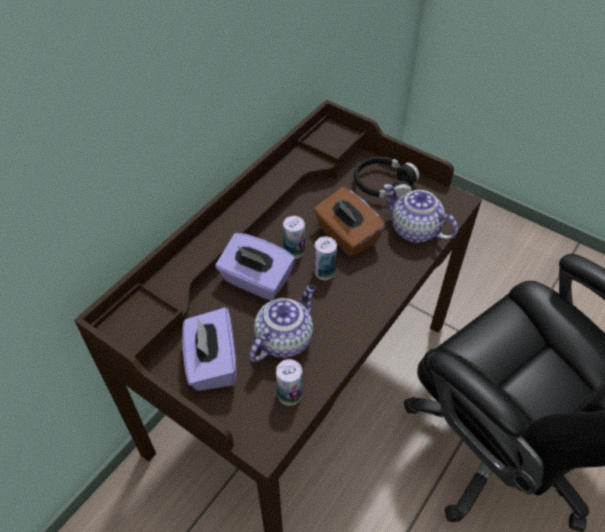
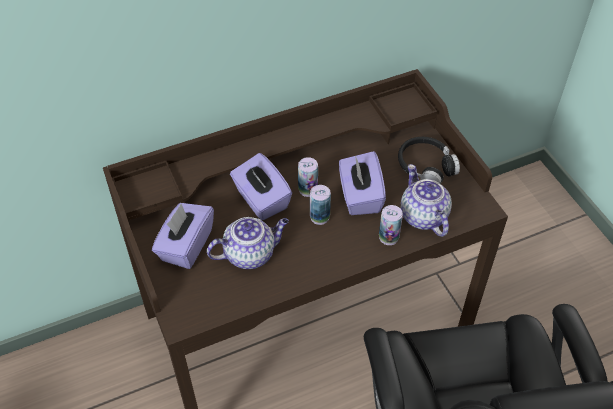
camera: 30 degrees right, 0 degrees up
can [276,359,303,406] -> can moved to [379,205,403,245]
brown tissue box [314,187,385,257] -> purple tissue box [339,151,386,215]

